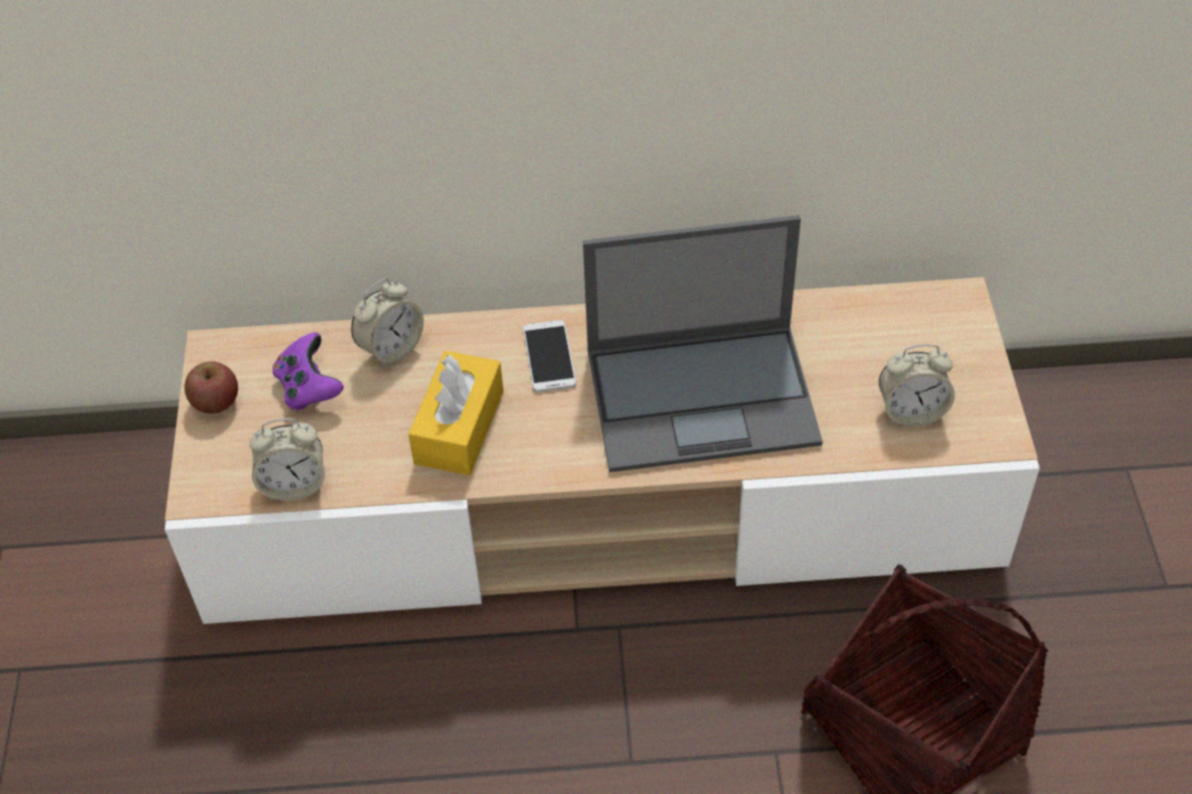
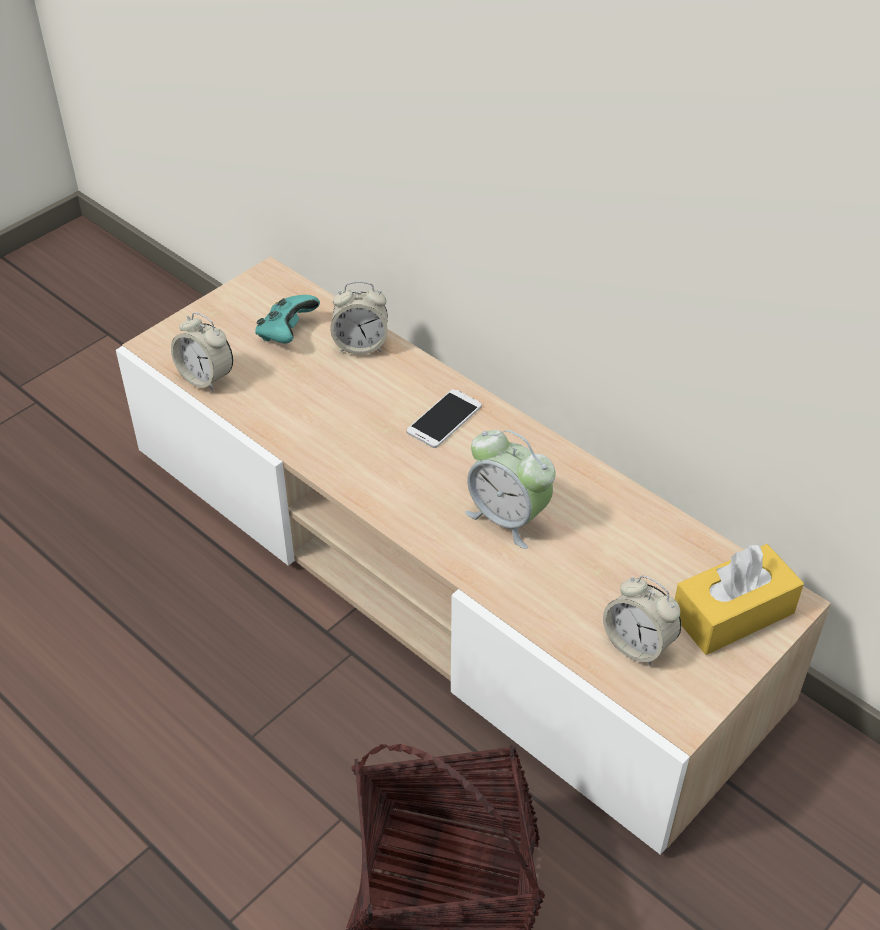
camera: 45 degrees right, 5 degrees down
apple [185,362,238,414] -> none
purple game controller [273,333,344,411] -> turquoise game controller [255,295,320,343]
yellow tissue box [408,351,504,476] -> yellow tissue box moved to [675,543,804,655]
laptop [583,215,823,472] -> alarm clock [465,430,556,549]

